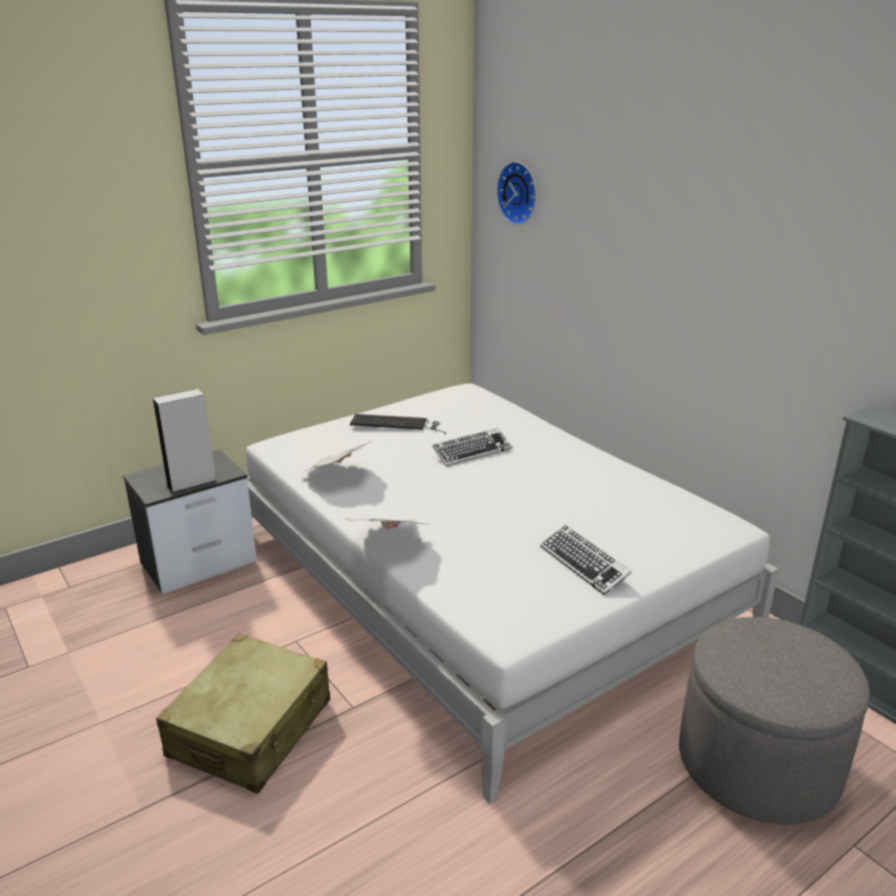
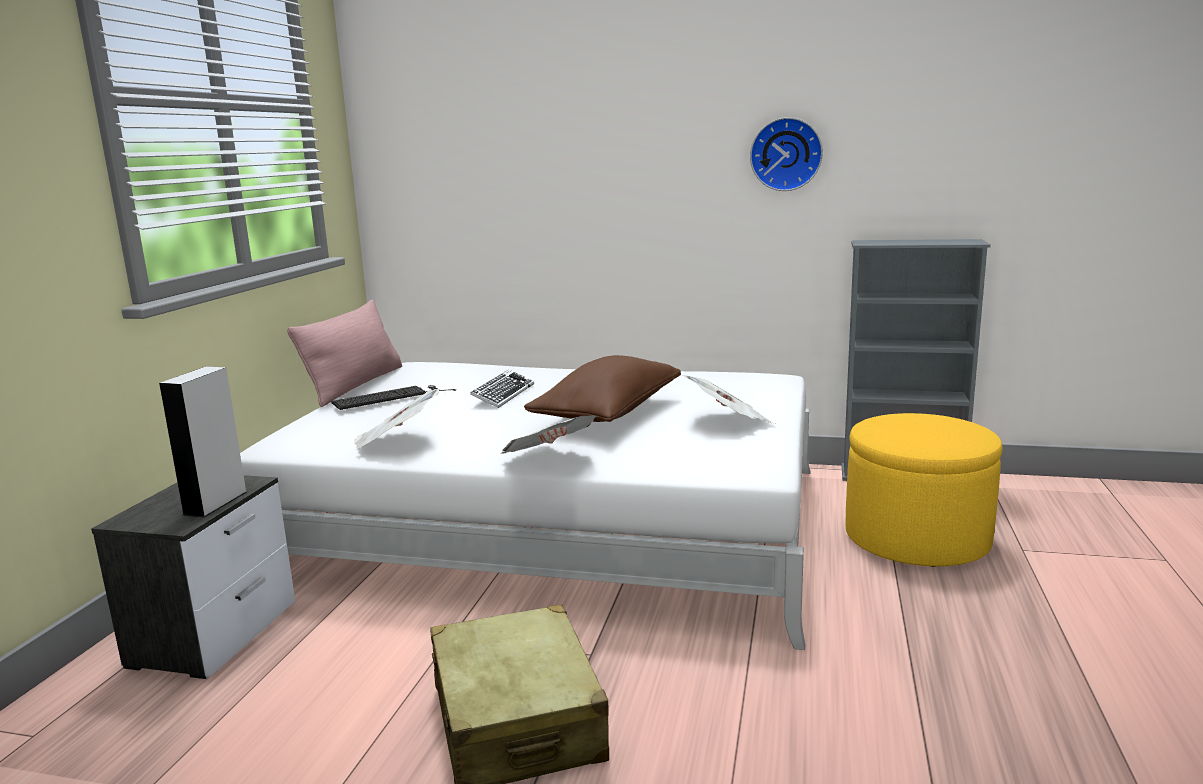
camera: 40 degrees left, 10 degrees down
wall clock [496,161,537,225] -> wall clock moved to [750,117,823,191]
keyboard [540,525,632,595] -> newspaper [683,375,776,424]
grey ottoman [679,617,870,825] -> yellow ottoman [845,413,1003,567]
none -> pink pillow [287,300,402,407]
none -> brown pillow [524,355,681,422]

